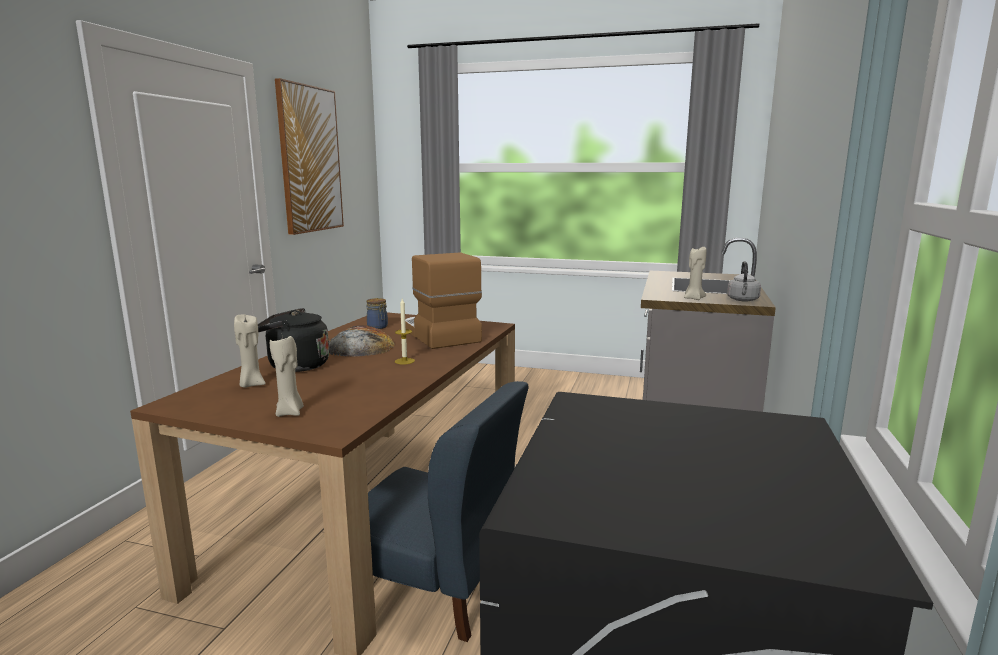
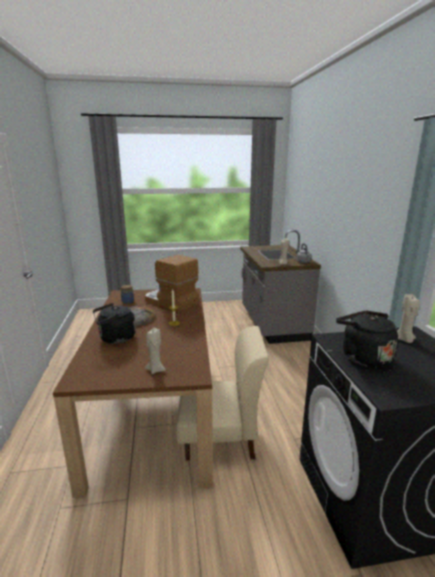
camera: 25 degrees left, 5 degrees up
beige candle [234,315,266,388] -> beige candle moved to [397,294,420,343]
picture [275,78,344,235] -> none
blue chair [368,381,529,642] -> beige chair [176,326,269,461]
none -> black kettle [336,311,398,367]

